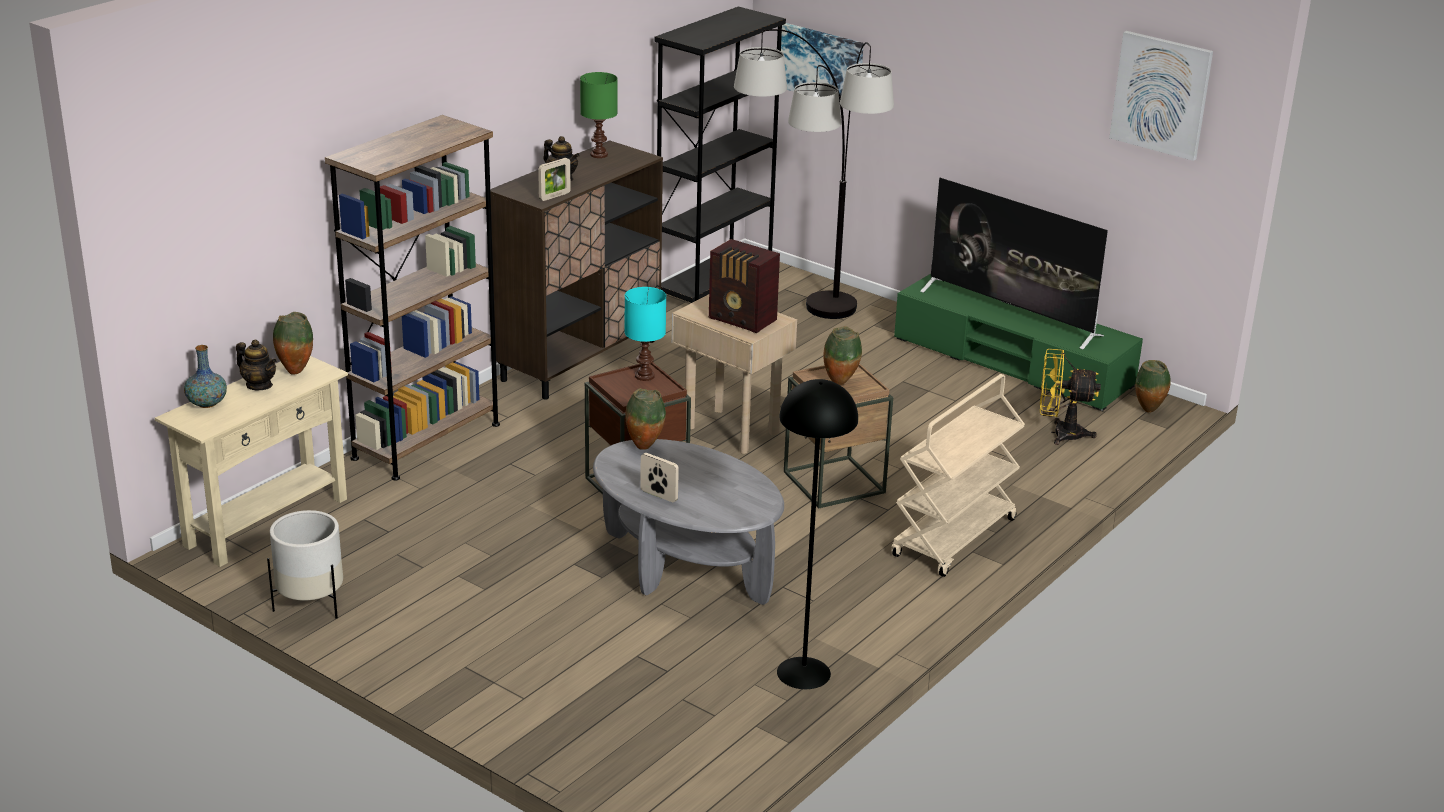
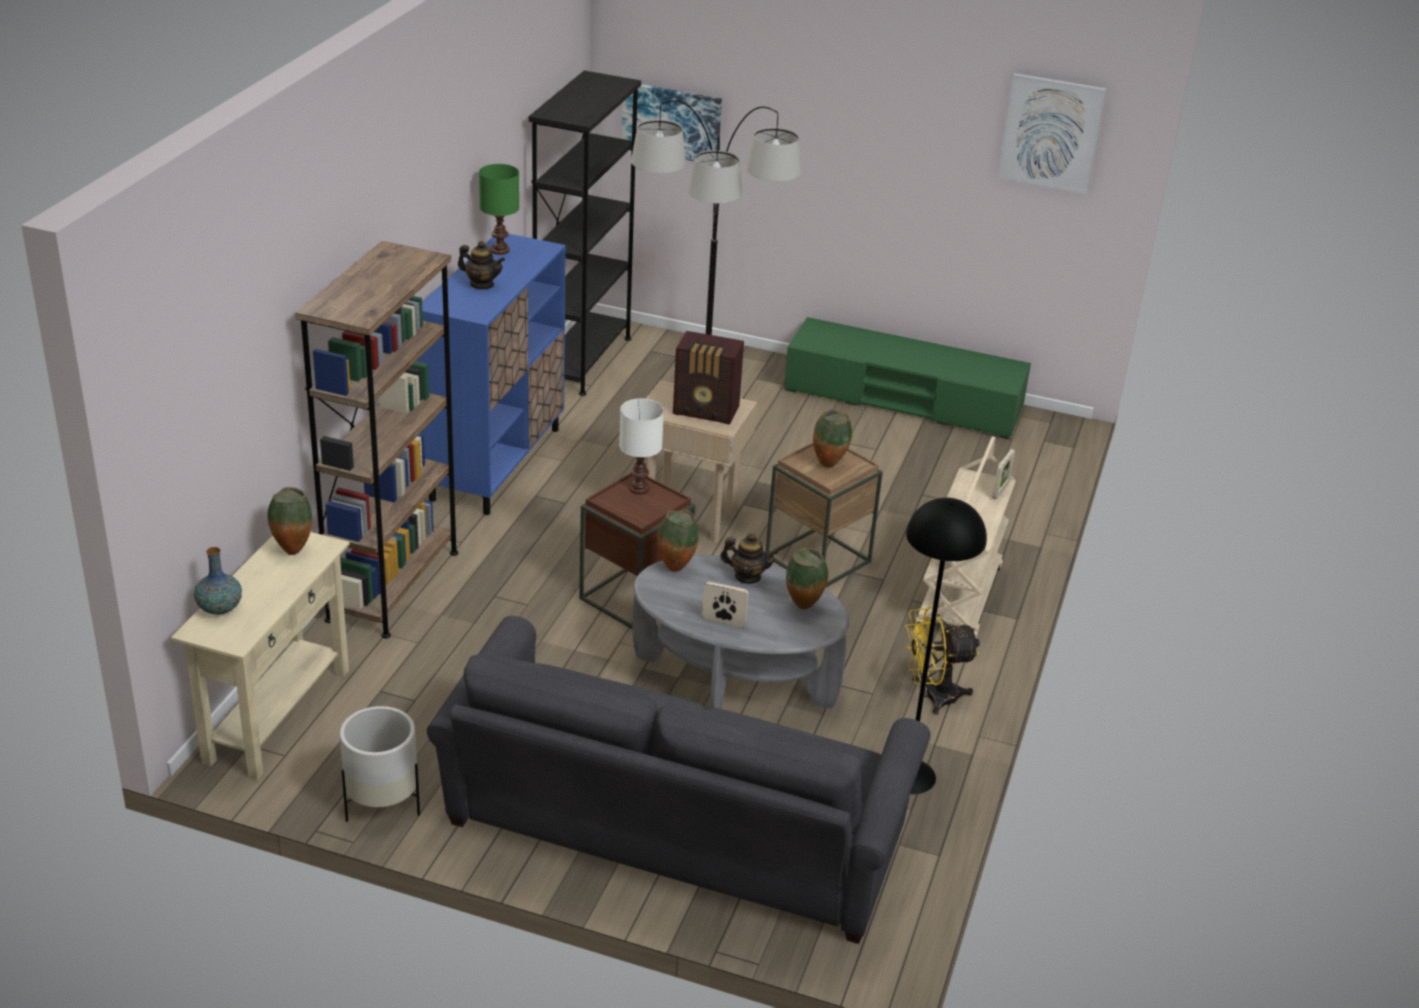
camera: 20 degrees left, 5 degrees up
teapot [236,339,277,390] -> teapot moved to [720,533,778,584]
brown cabinet [490,140,663,400] -> blue cabinet [417,233,566,515]
picture frame [538,158,570,201] -> picture frame moved to [992,449,1015,499]
turquoise table lamp [625,287,666,381] -> white table lamp [619,398,664,495]
television [920,178,1108,349] -> none
yellow fan [1040,349,1101,445] -> yellow fan moved to [905,606,980,715]
vase [1135,360,1171,413] -> vase moved to [786,548,828,610]
none -> grey sofa [427,616,931,944]

